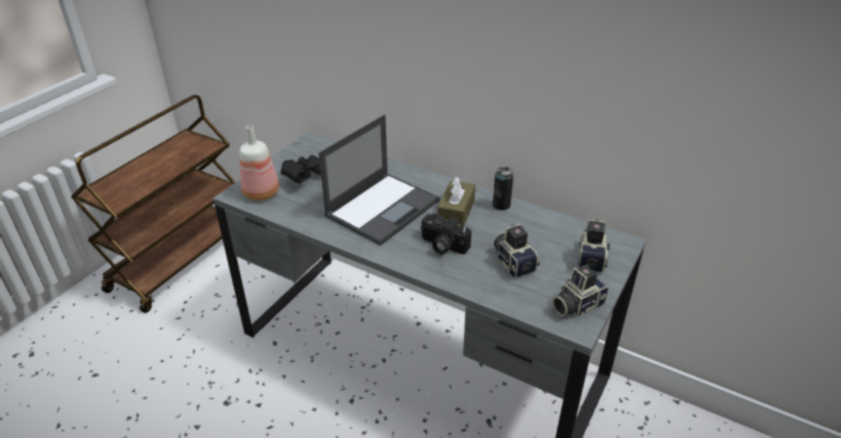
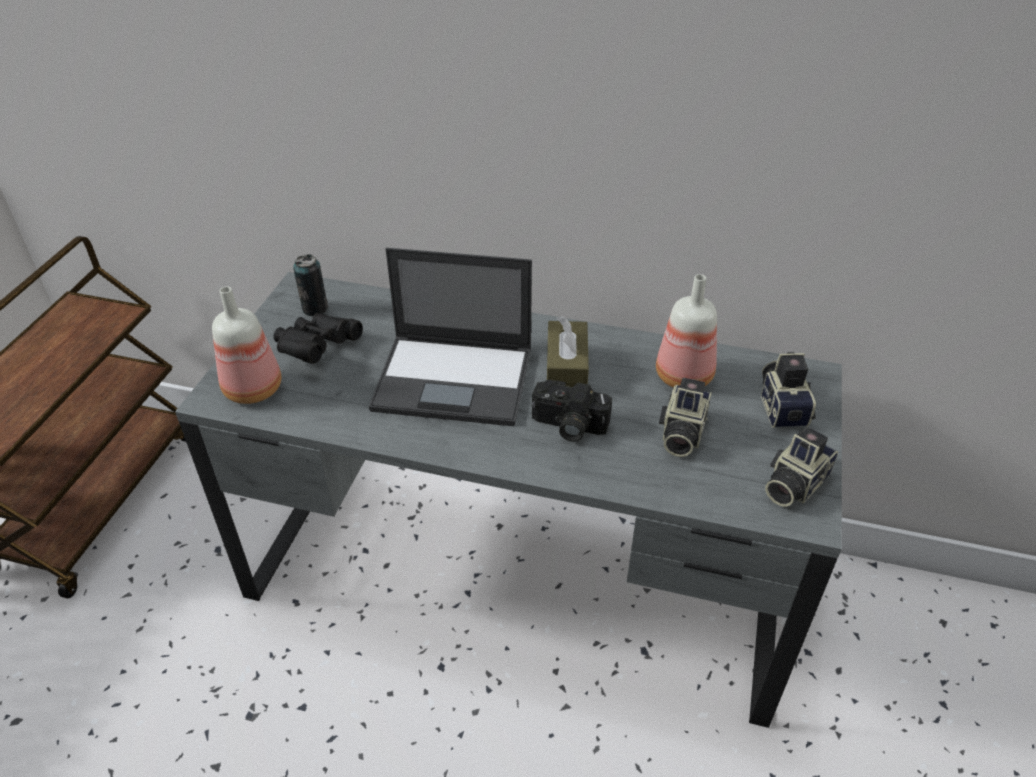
camera: 15 degrees left, 5 degrees up
laptop [319,115,440,245] -> laptop turned 75 degrees clockwise [368,248,532,426]
can [493,167,514,210] -> can moved to [293,254,328,316]
camera [493,224,540,279] -> camera turned 120 degrees counterclockwise [659,378,712,457]
none -> bottle [656,274,717,388]

